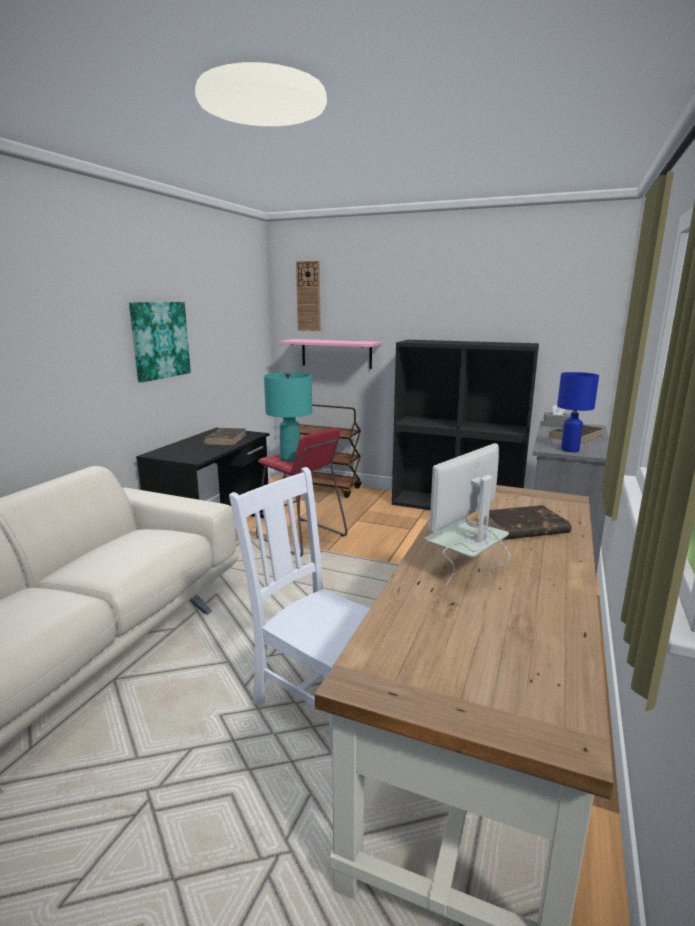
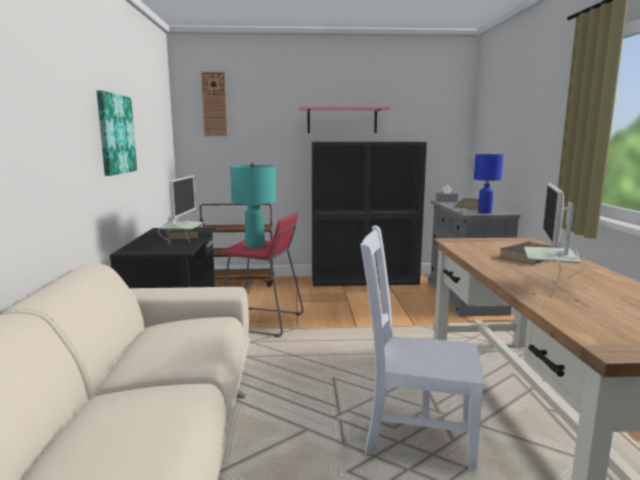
camera: 25 degrees left, 5 degrees down
pink shelf [279,339,382,369] -> pink shelf moved to [298,106,392,133]
none -> monitor [158,176,204,244]

